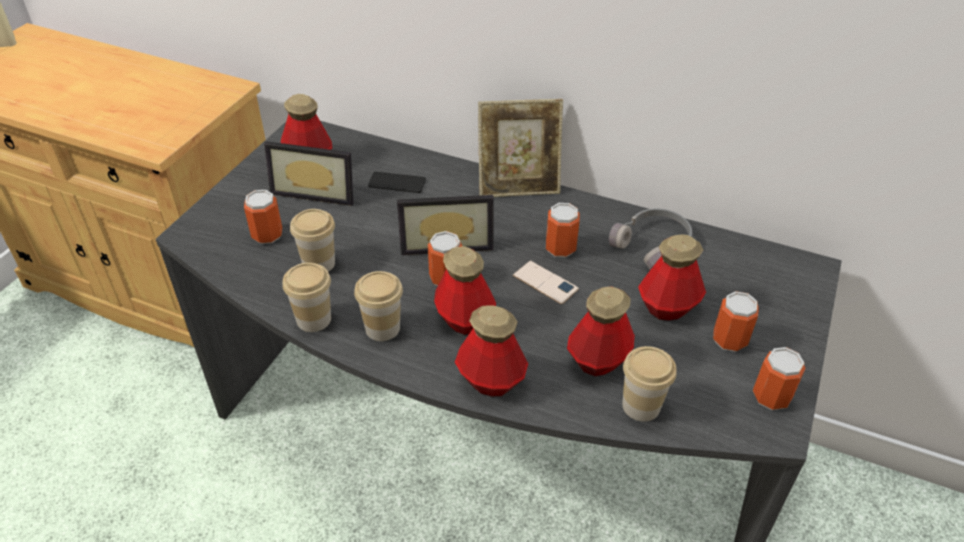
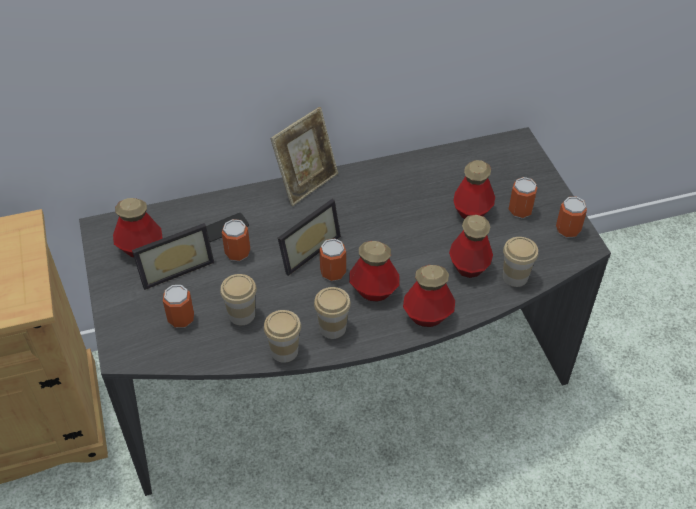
camera: 40 degrees left, 5 degrees up
phone [513,260,579,304] -> none
can [546,203,580,257] -> can moved to [222,219,250,261]
grey headphones [609,209,692,270] -> none

